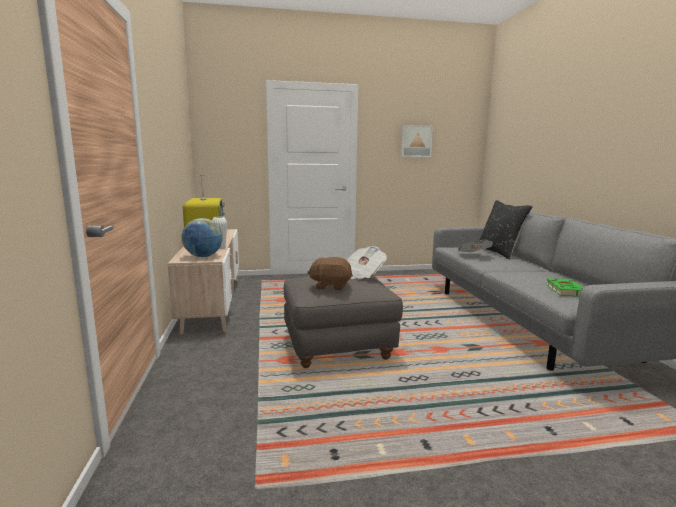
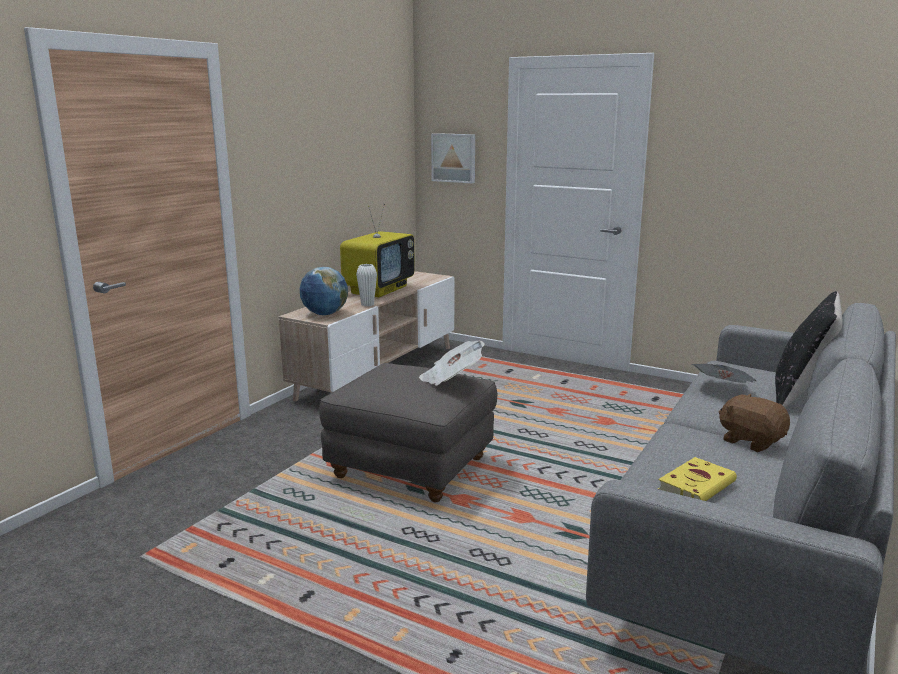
camera: 40 degrees right, 5 degrees up
brown plush toy [307,257,353,291] -> brown plush toy moved to [719,394,790,452]
picture [401,125,433,157] -> picture moved to [431,133,475,183]
green book [546,278,584,297] -> yellow book [658,457,737,501]

